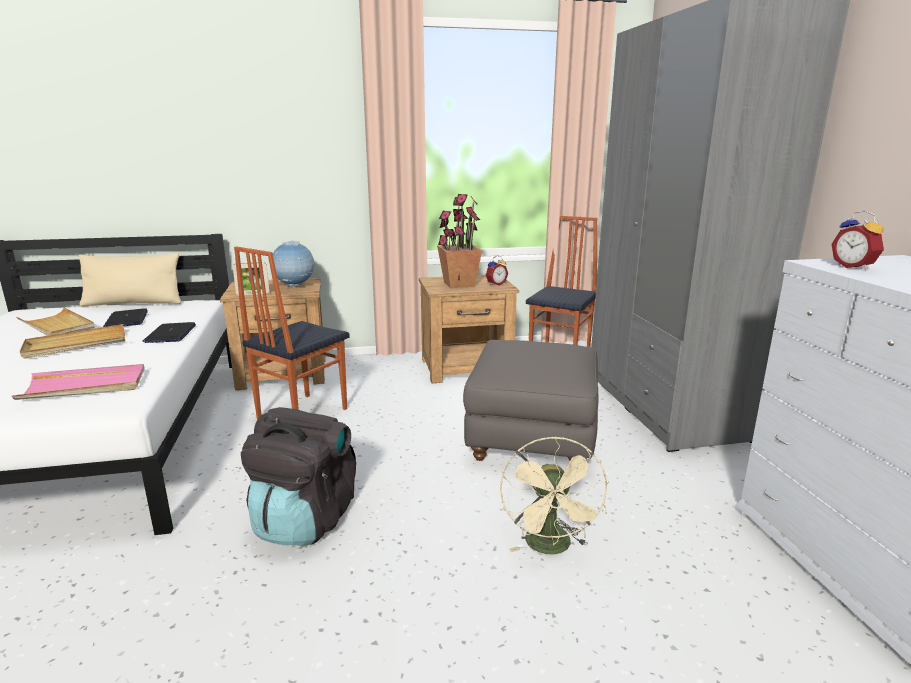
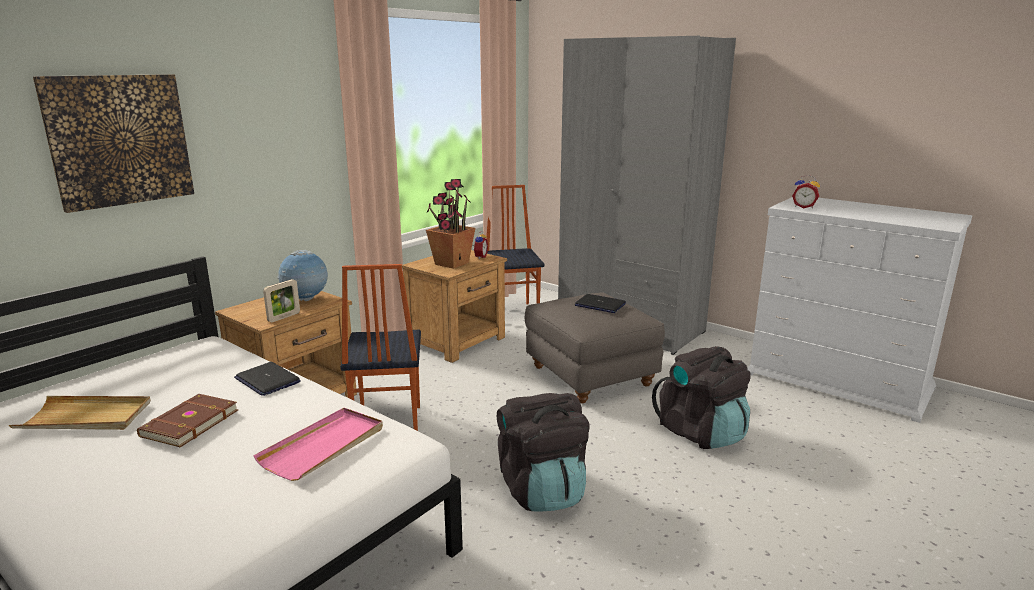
camera: 40 degrees left, 0 degrees up
beige tray [20,324,125,358] -> brown book [137,394,238,447]
beige pillow [78,253,181,307] -> none
laptop [103,308,148,327] -> laptop moved to [575,294,626,313]
beige fan [500,436,609,555] -> black backpack [652,346,751,449]
none -> picture [33,74,194,213]

